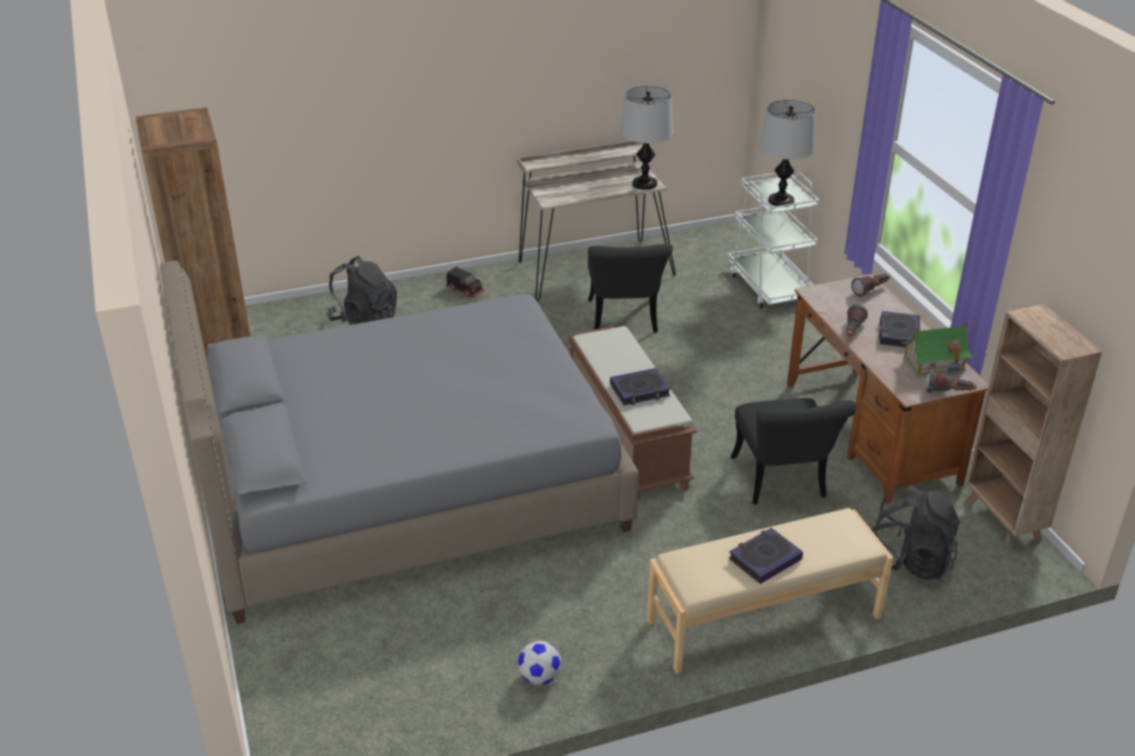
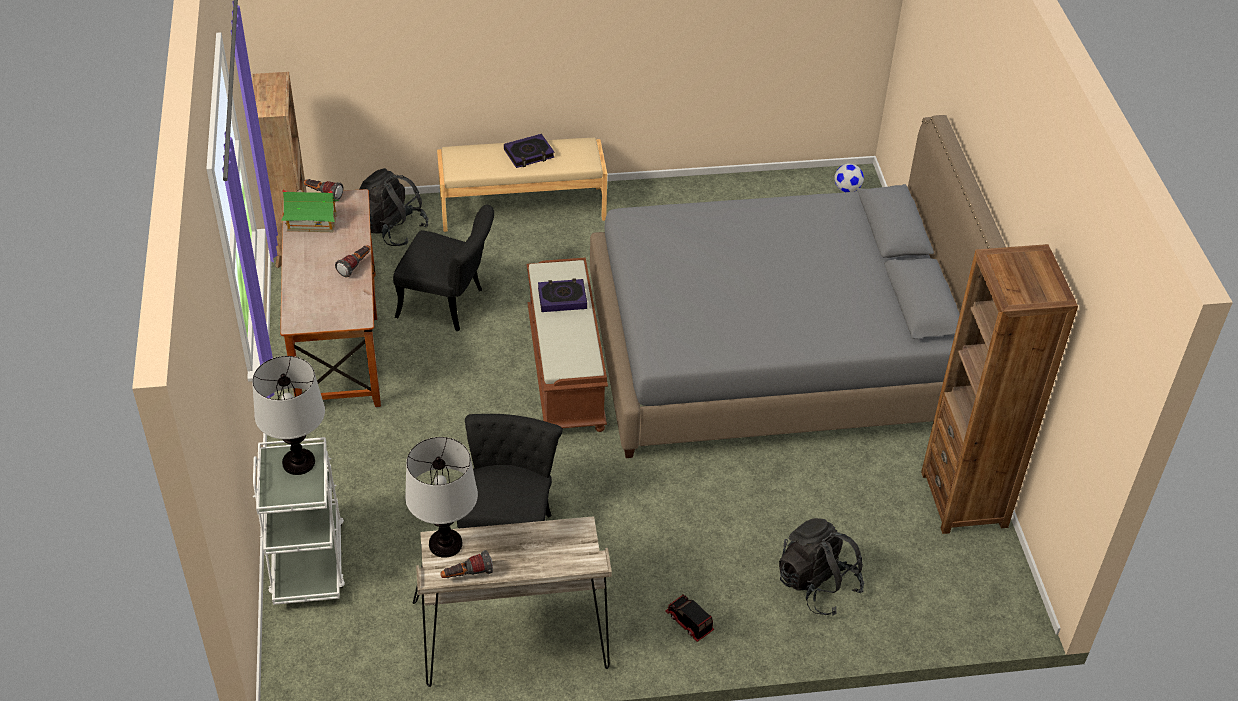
camera: 170 degrees left, 10 degrees up
football [518,641,561,685] -> football moved to [834,164,864,192]
black chair [731,398,857,505] -> black chair turned 105 degrees clockwise [393,205,494,331]
flashlight [851,274,890,297] -> flashlight moved to [440,550,493,578]
book [879,311,920,347] -> none

